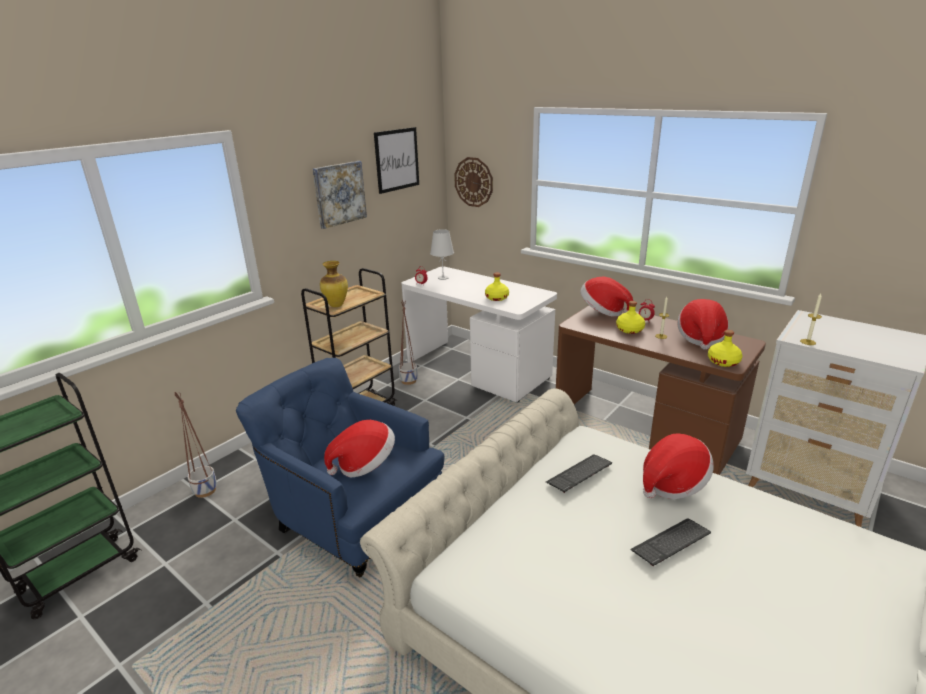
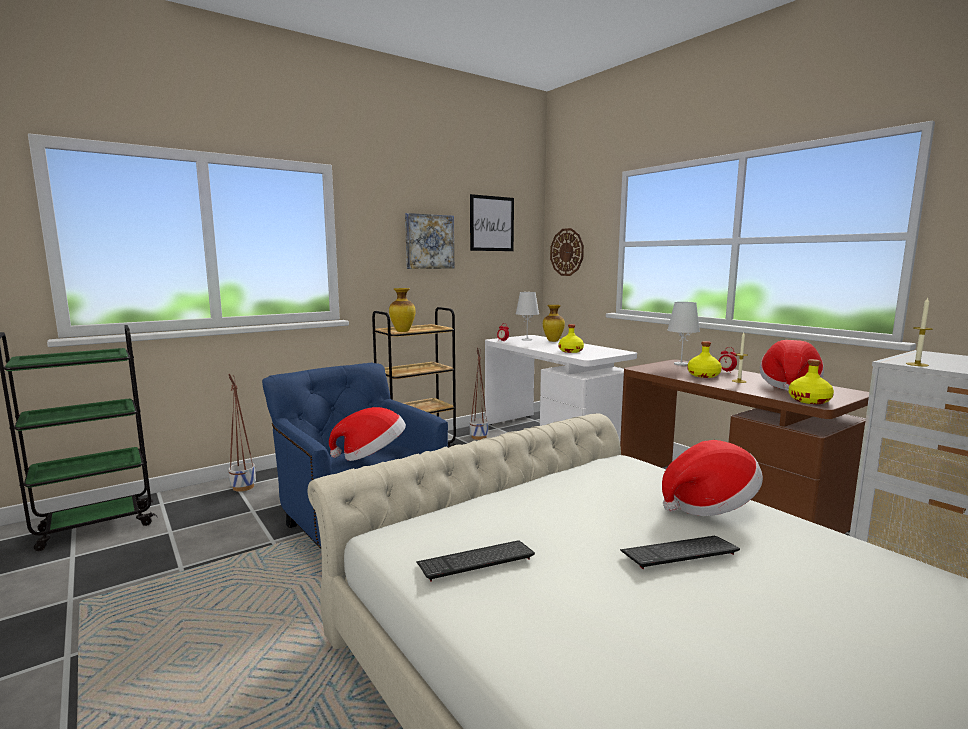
camera: 15 degrees right, 15 degrees down
keyboard [546,454,612,493] -> keyboard moved to [416,540,535,581]
hat [580,277,633,317] -> white table lamp [667,302,700,366]
none -> vase [543,305,565,342]

